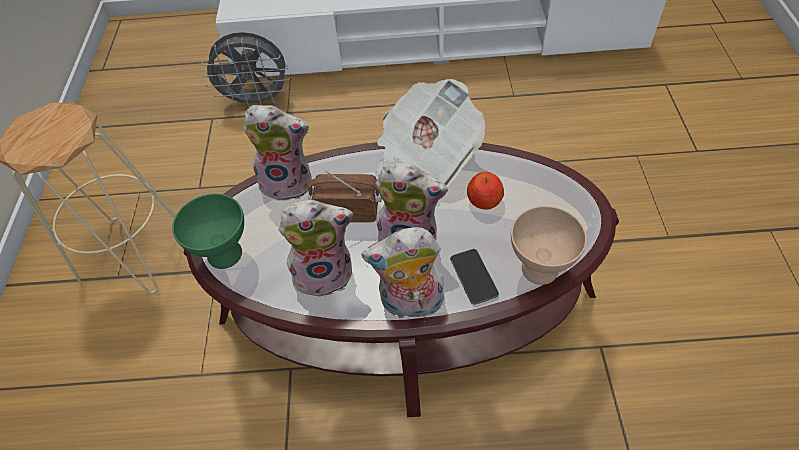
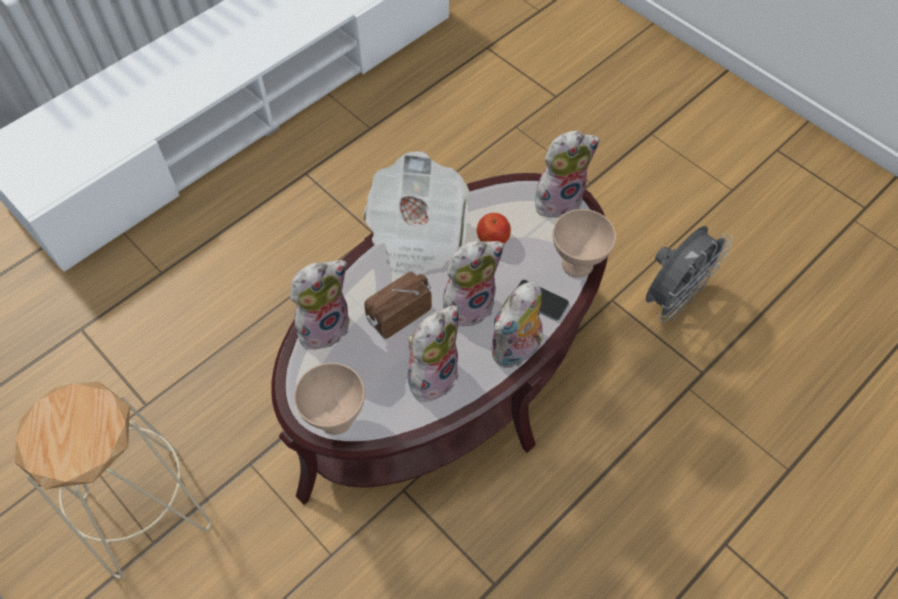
camera: 45 degrees left, 5 degrees up
green bowl [172,194,244,269] -> beige bowl [294,363,365,435]
grey fan [201,32,290,108] -> grey fan moved to [646,226,733,322]
none -> plush toy [535,131,600,217]

